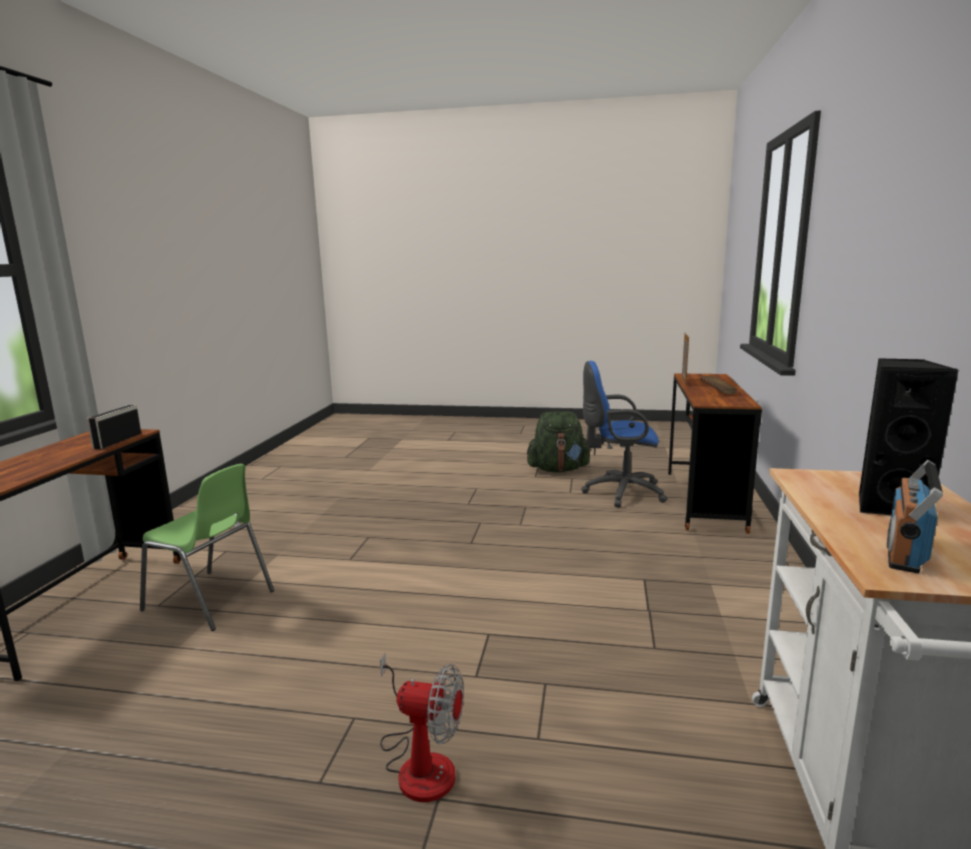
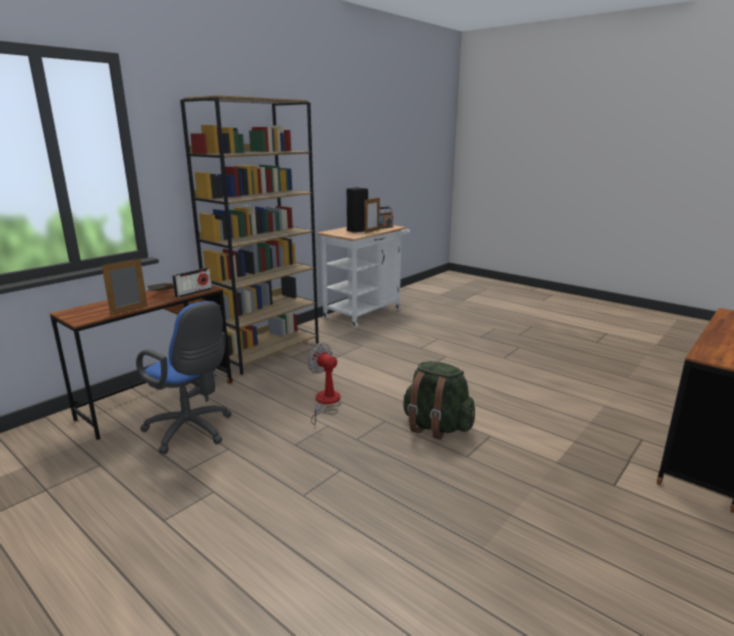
camera: 150 degrees left, 5 degrees up
radio [87,405,141,449] -> radio moved to [172,268,212,298]
green chair [140,464,274,631] -> none
fan [380,653,464,802] -> fan moved to [307,343,341,425]
green backpack [527,411,592,473] -> green backpack moved to [403,361,475,440]
none -> brown bookcase [180,95,319,375]
none -> picture frame [365,198,380,233]

